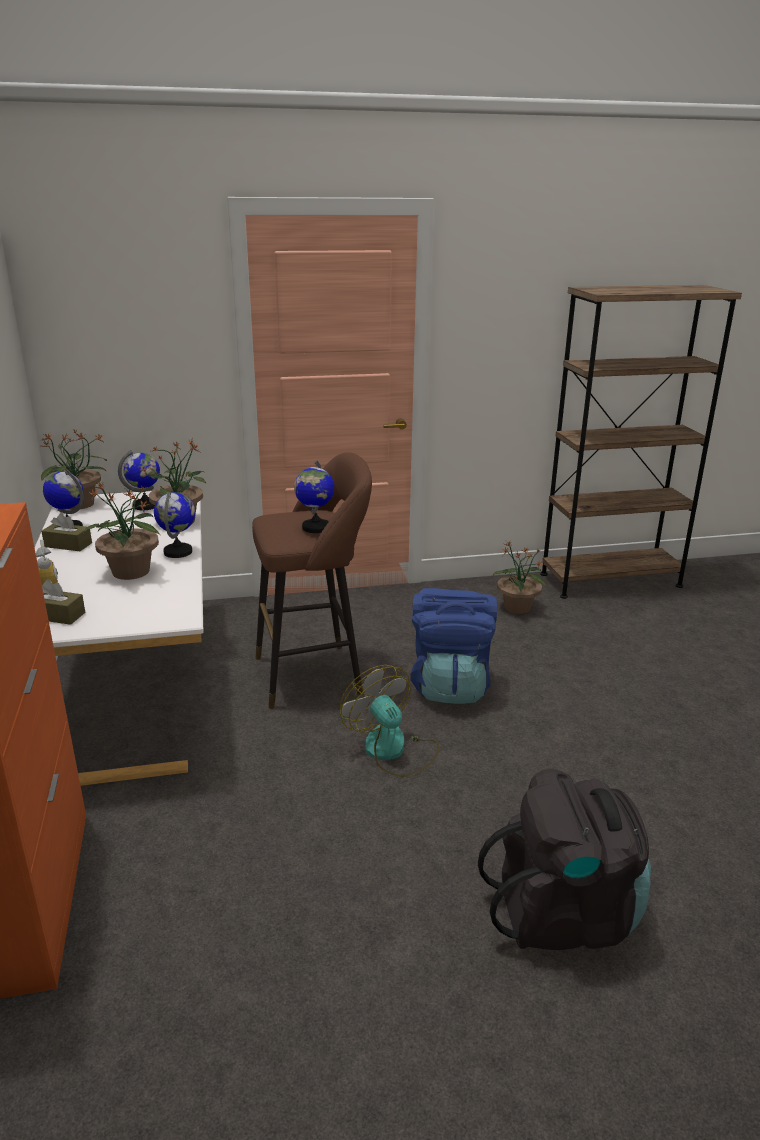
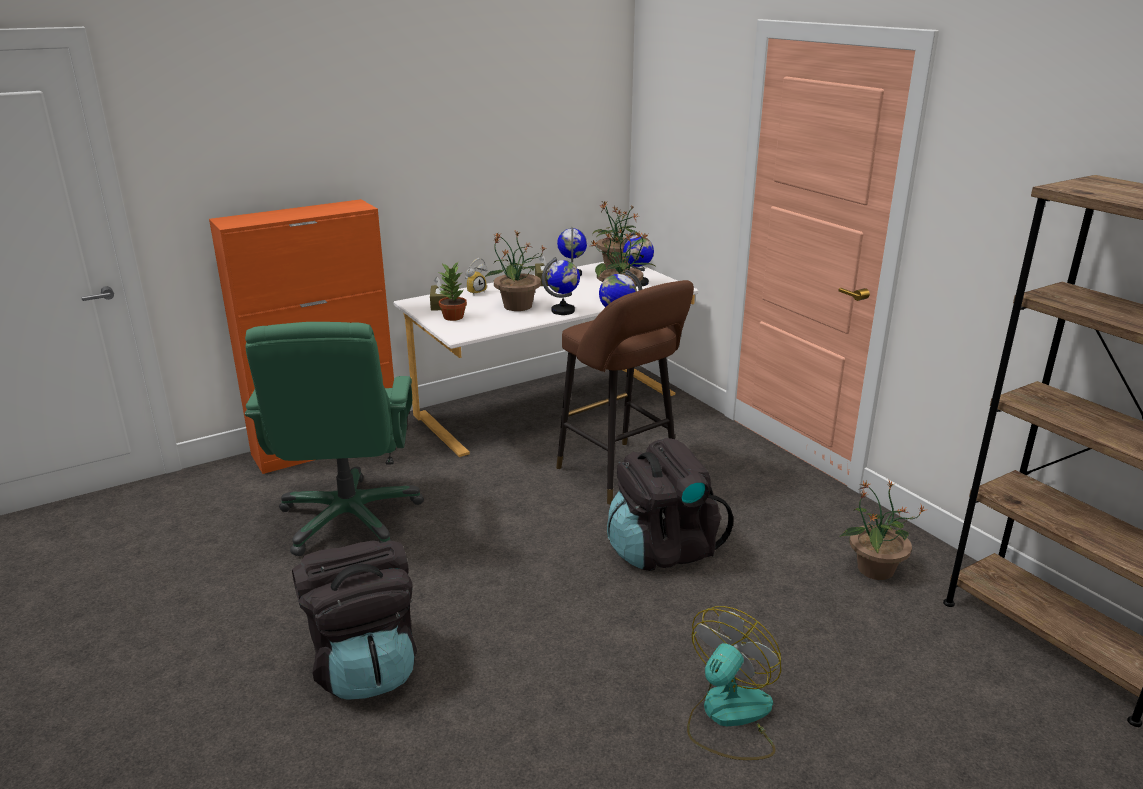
camera: 70 degrees right, 0 degrees up
fan [340,665,439,777] -> fan moved to [687,606,781,760]
blue backpack [411,588,497,704] -> black backpack [607,438,733,571]
none -> green office chair [245,322,424,556]
none -> potted plant [438,262,467,321]

